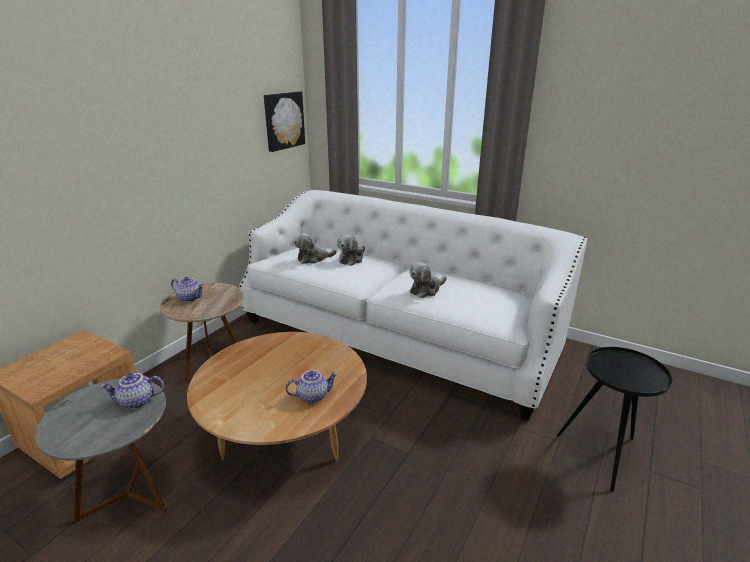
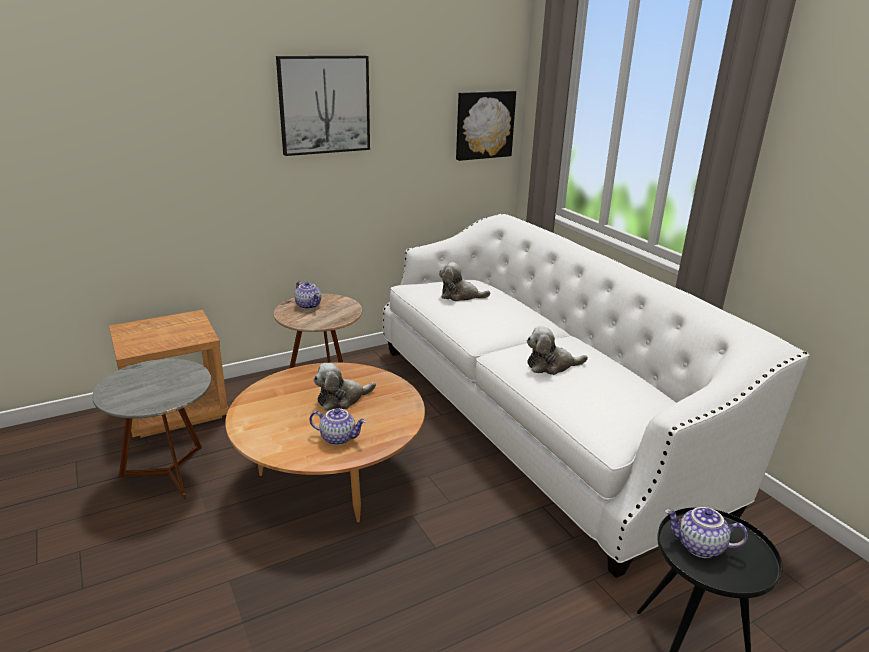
camera: 30 degrees right, 0 degrees up
teapot [100,373,164,409] -> teapot moved to [665,507,748,558]
plush toy [337,235,365,266] -> plush toy moved to [313,363,376,411]
none -> picture [276,56,370,156]

